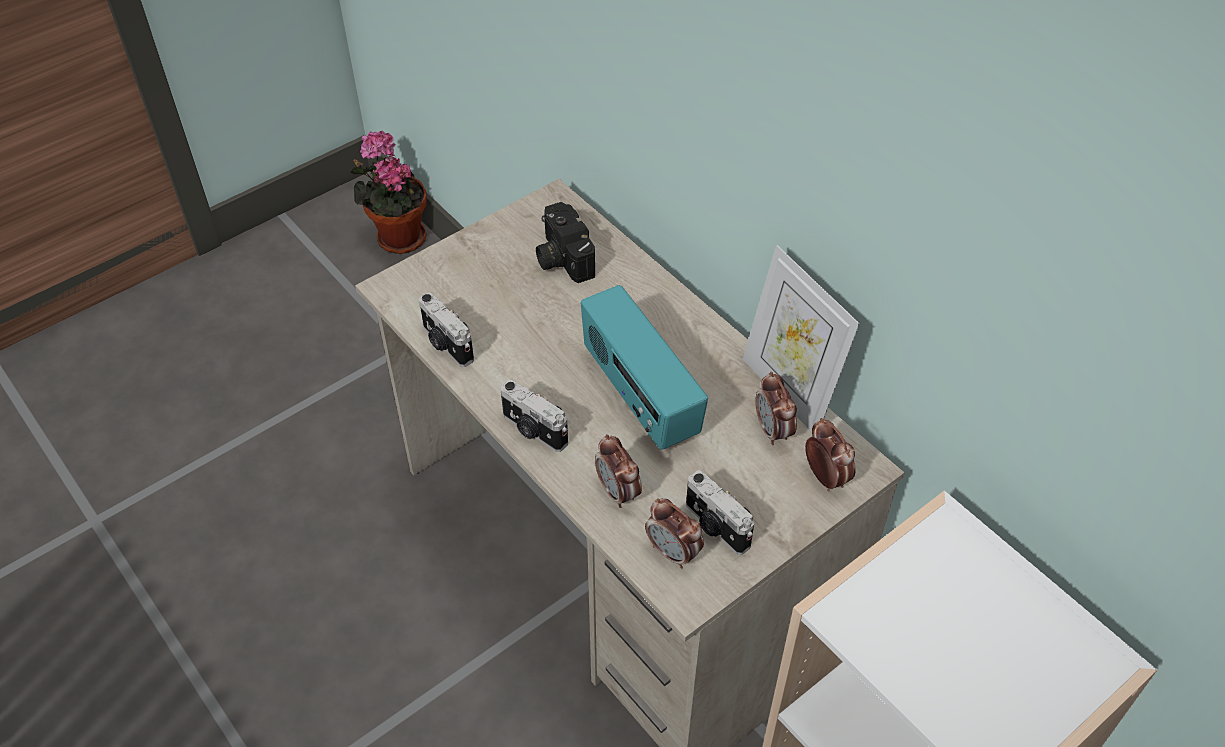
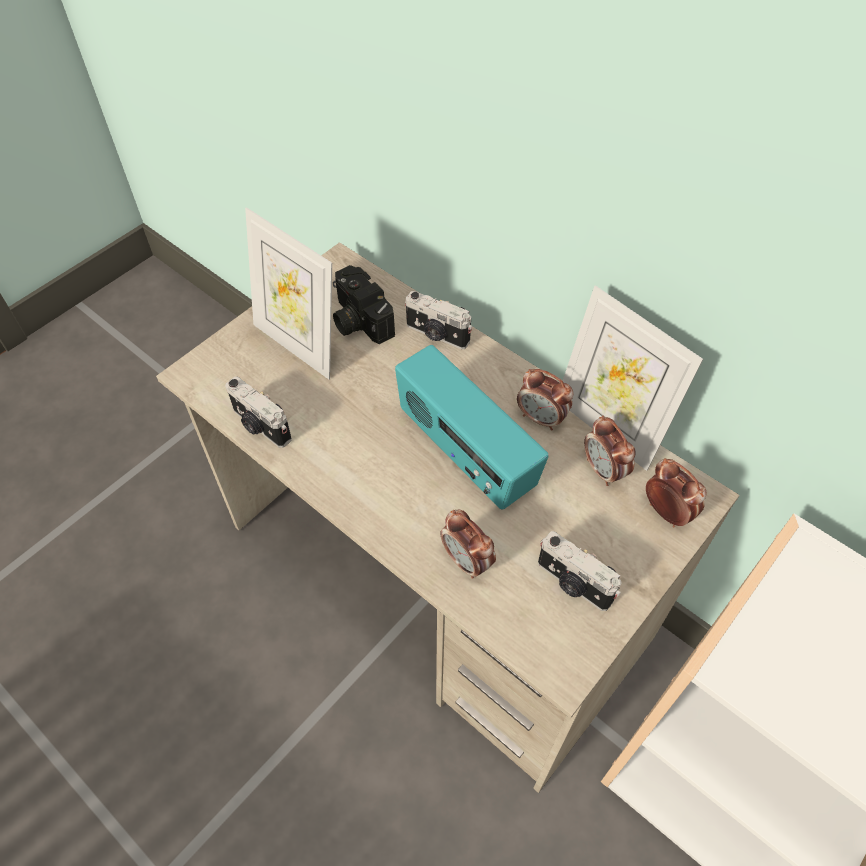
camera: 10 degrees left, 5 degrees up
potted plant [351,130,427,254] -> none
camera [500,379,568,452] -> camera moved to [405,291,472,349]
alarm clock [645,498,704,568] -> alarm clock moved to [517,369,573,431]
none -> picture frame [245,207,332,379]

